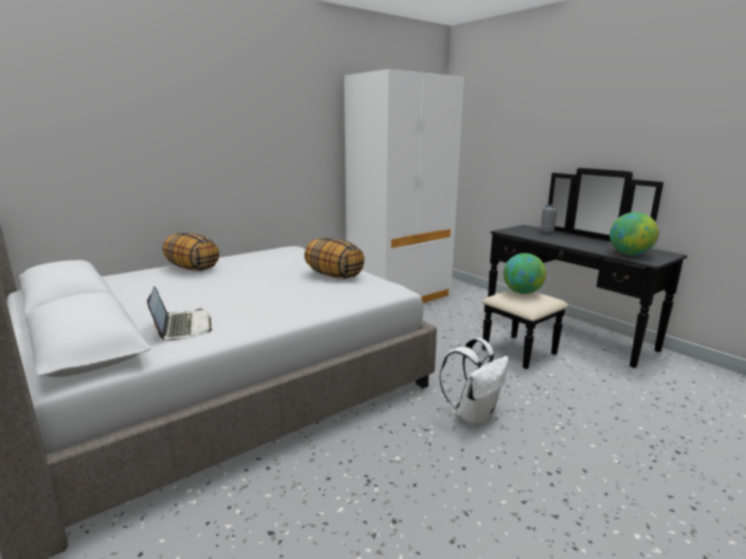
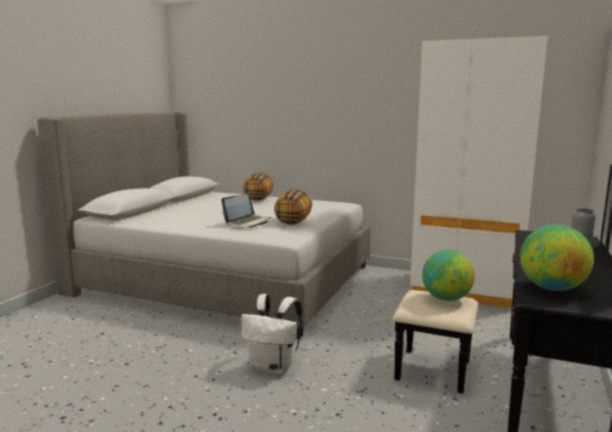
camera: 60 degrees right, 5 degrees down
laptop [147,286,212,341] -> laptop moved to [222,194,271,228]

